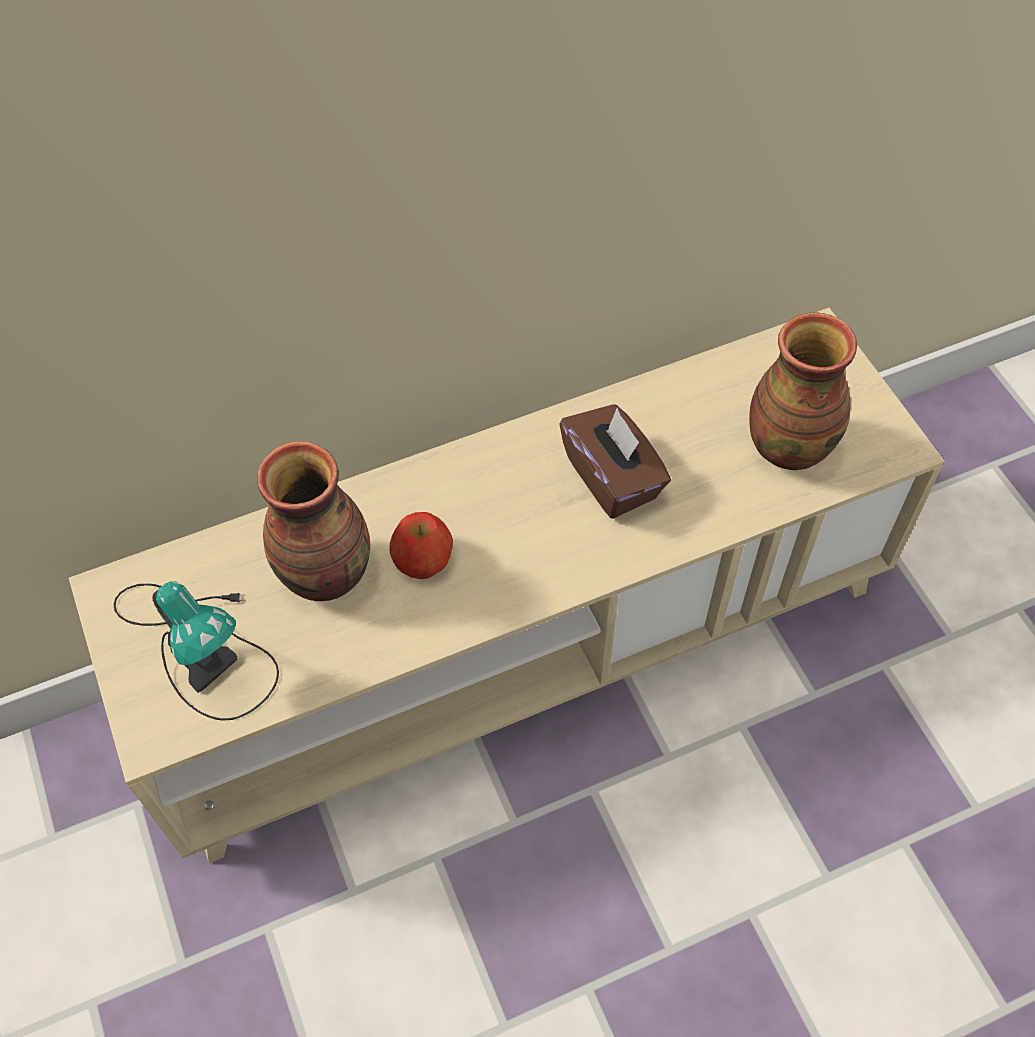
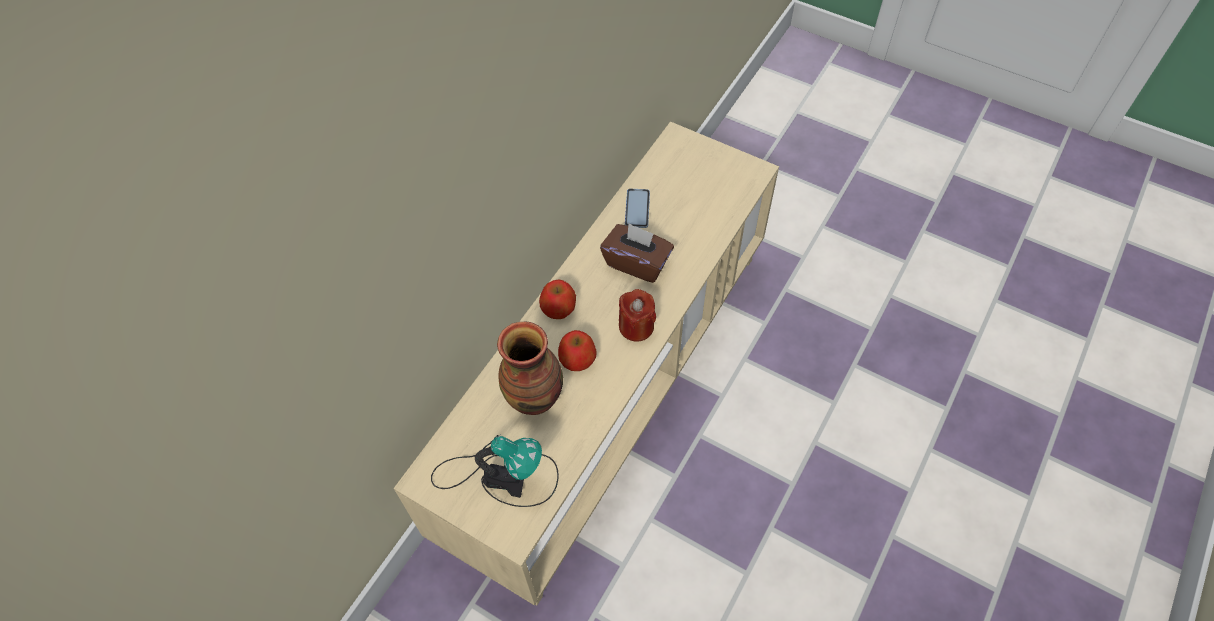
camera: 35 degrees left, 0 degrees up
vase [749,312,857,470] -> none
none -> apple [539,280,576,319]
none -> red candle [619,289,656,342]
none -> phone [625,189,650,228]

